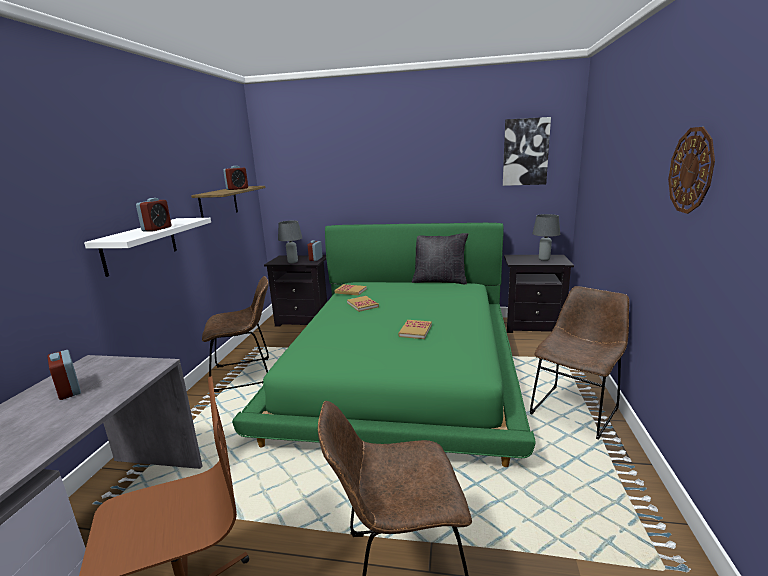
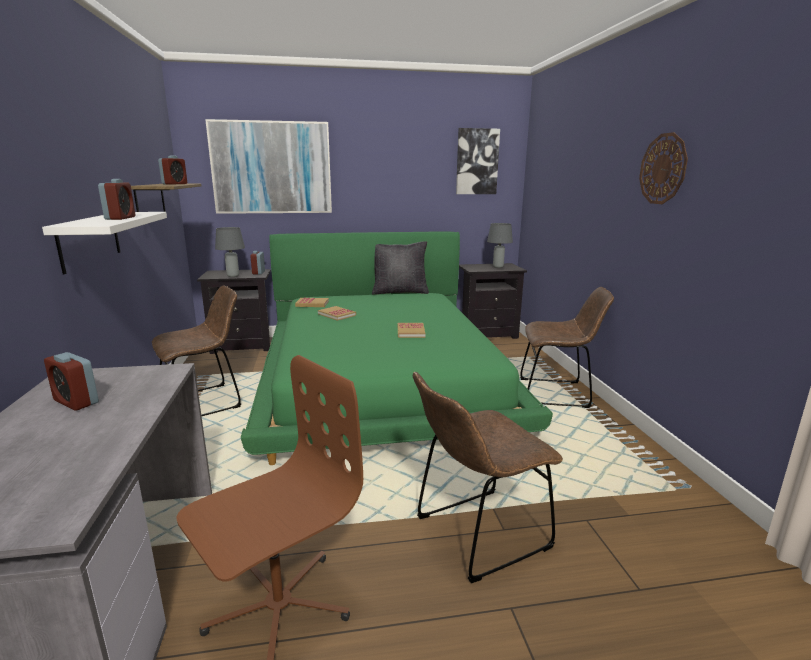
camera: 20 degrees left, 0 degrees up
brown chair [530,286,629,440] -> brown chair turned 75 degrees clockwise [520,287,614,408]
none -> picture [205,119,332,214]

